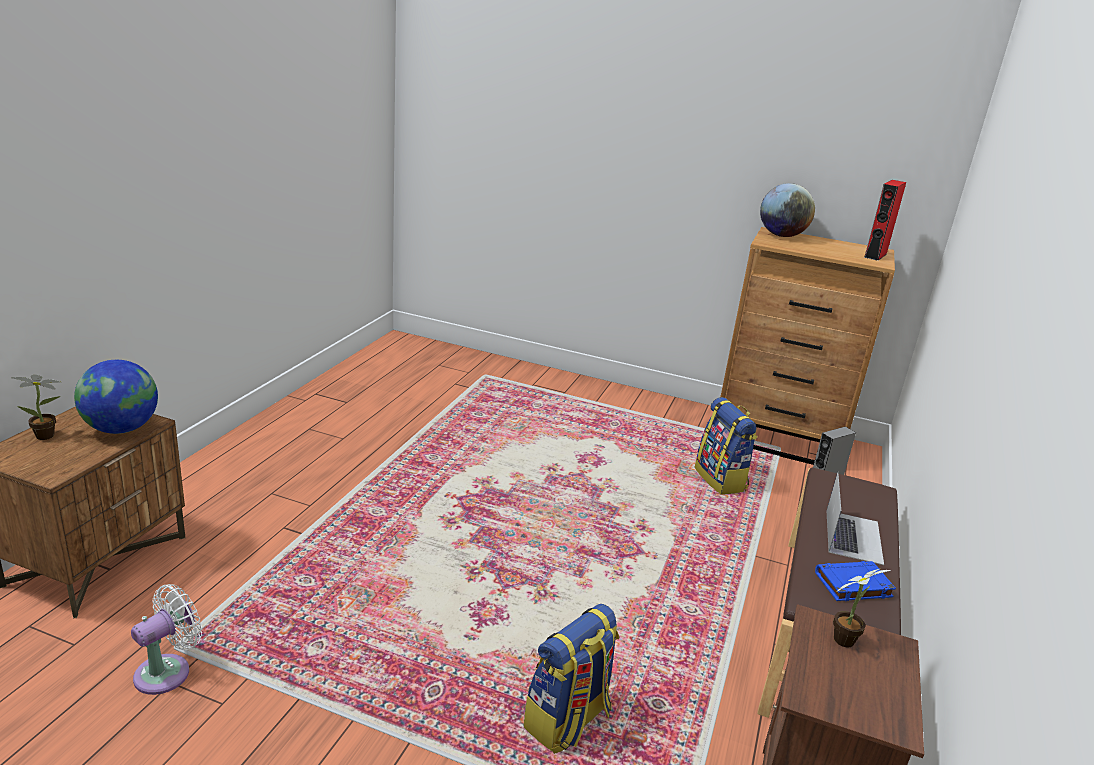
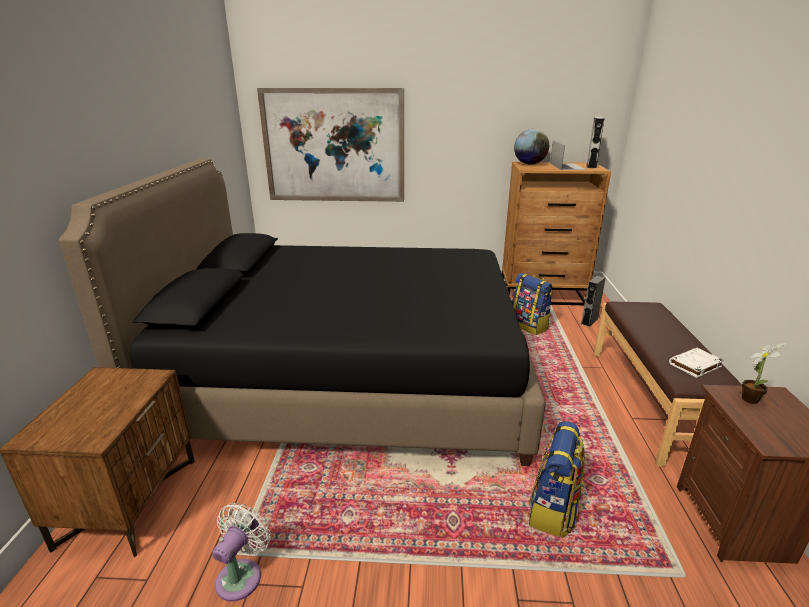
camera: 15 degrees left, 0 degrees up
potted plant [11,375,60,440] -> none
globe [74,360,158,434] -> none
blue book [815,561,896,601] -> white book [669,348,724,378]
laptop [827,472,884,565] -> laptop moved to [550,141,586,170]
red speaker [864,180,906,261] -> grey speaker [586,117,604,168]
none -> black bed [59,158,546,466]
none -> picture [257,88,404,202]

